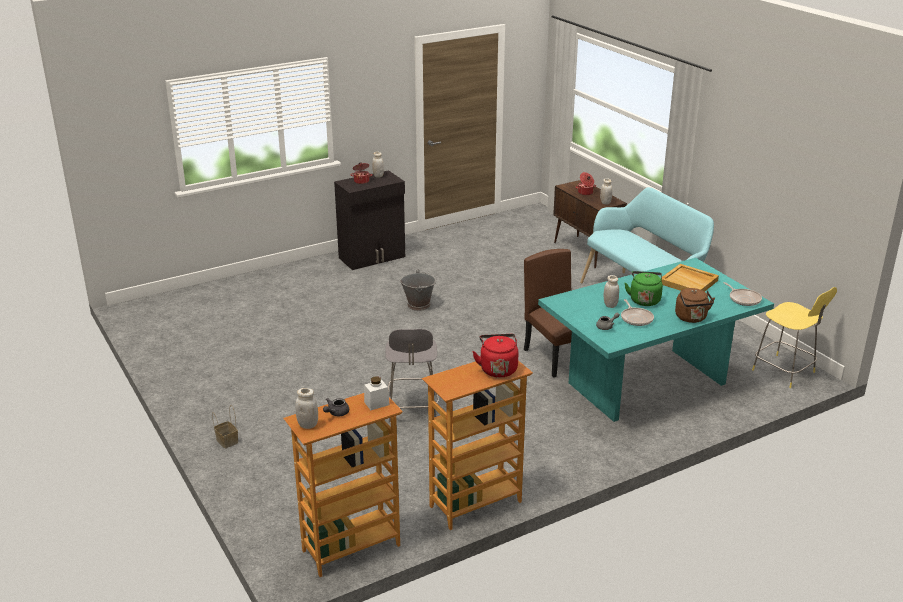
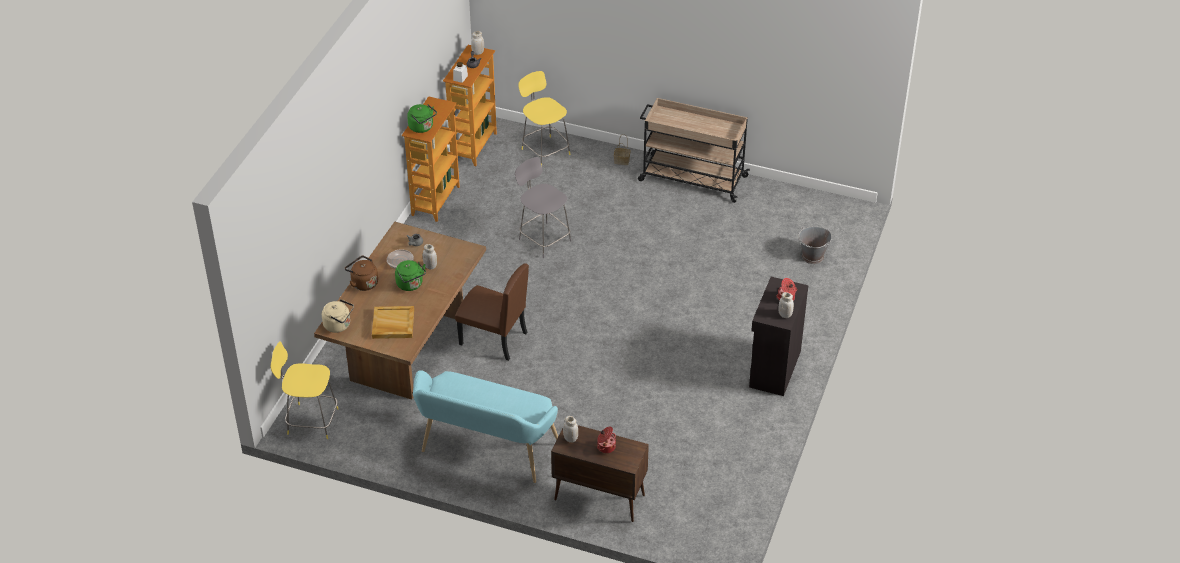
camera: 140 degrees right, 15 degrees up
grey bucket [399,270,436,311] -> grey bucket moved to [798,226,832,264]
red kettle [472,334,518,378] -> green kettle [407,104,437,133]
turquoise dining table [538,258,774,422] -> brown dining table [314,222,486,400]
frying pan [723,282,762,306] -> beige kettle [322,299,354,333]
none -> yellow stool [518,71,571,165]
none -> beige cart [638,98,750,203]

